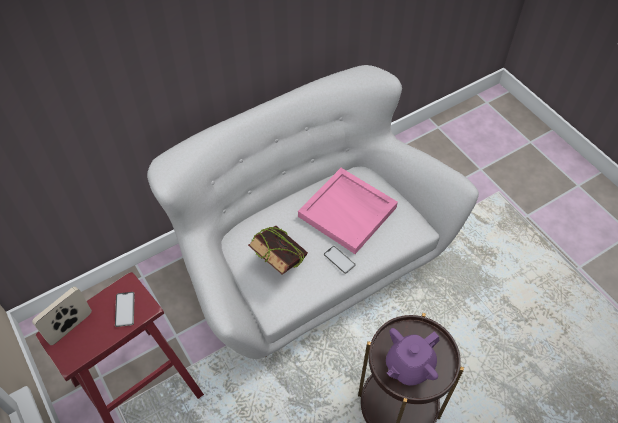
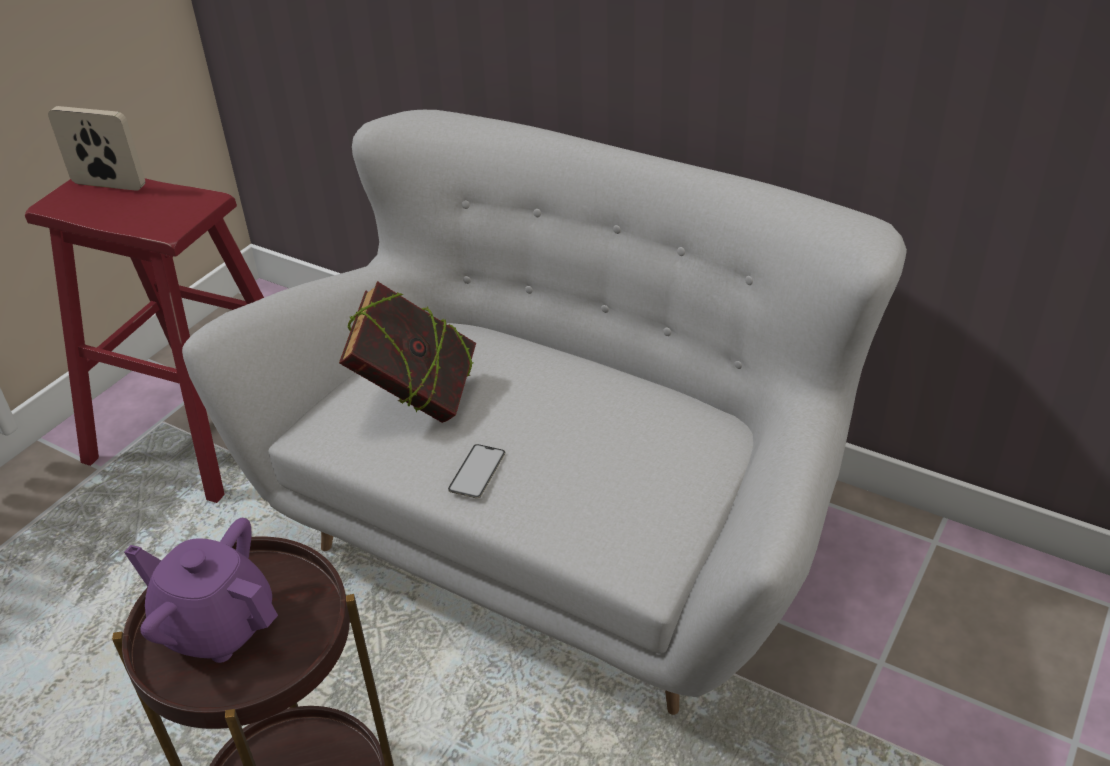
camera: 65 degrees right, 15 degrees down
phone [115,292,135,327] -> none
pink tray [298,168,398,254] -> none

